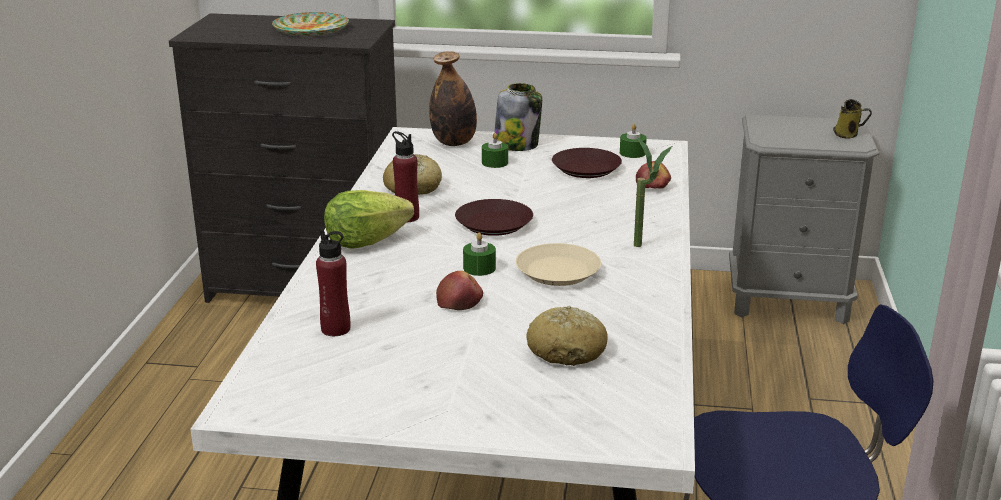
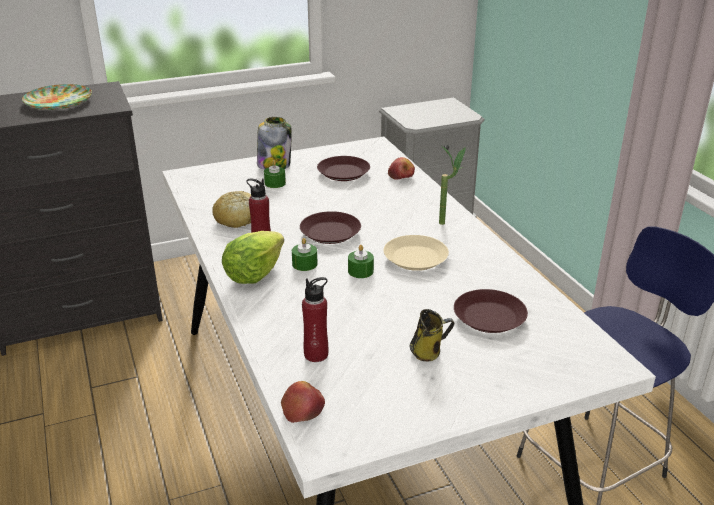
camera: 30 degrees left, 5 degrees up
bottle [429,51,477,146] -> none
apple [436,271,483,310] -> apple moved to [281,381,325,423]
bread [527,306,608,366] -> brown plate [454,289,528,333]
green candle [620,124,647,158] -> green candle moved to [292,238,318,271]
mug [833,99,872,139] -> mug moved to [409,309,455,361]

